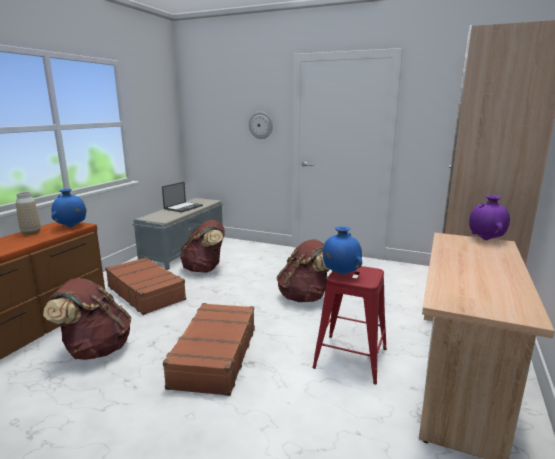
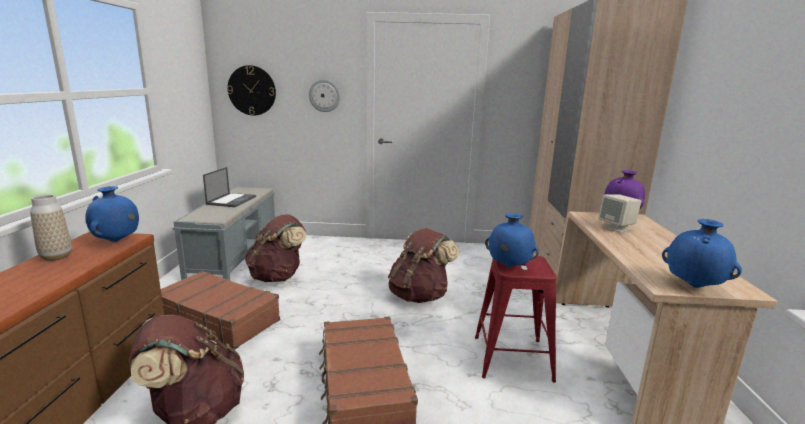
camera: 20 degrees left, 0 degrees up
none -> wall clock [227,65,276,116]
none -> beige speaker [598,194,641,233]
none -> blue vase [662,219,742,288]

